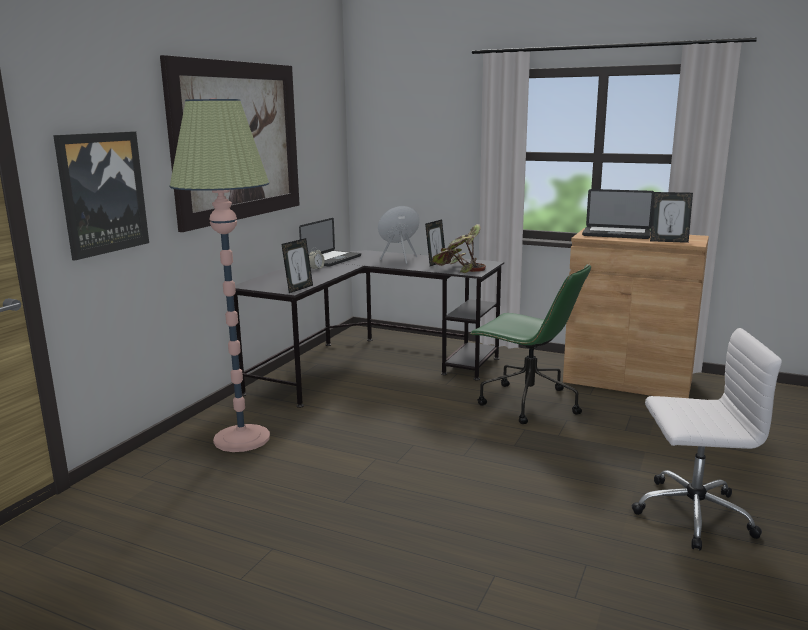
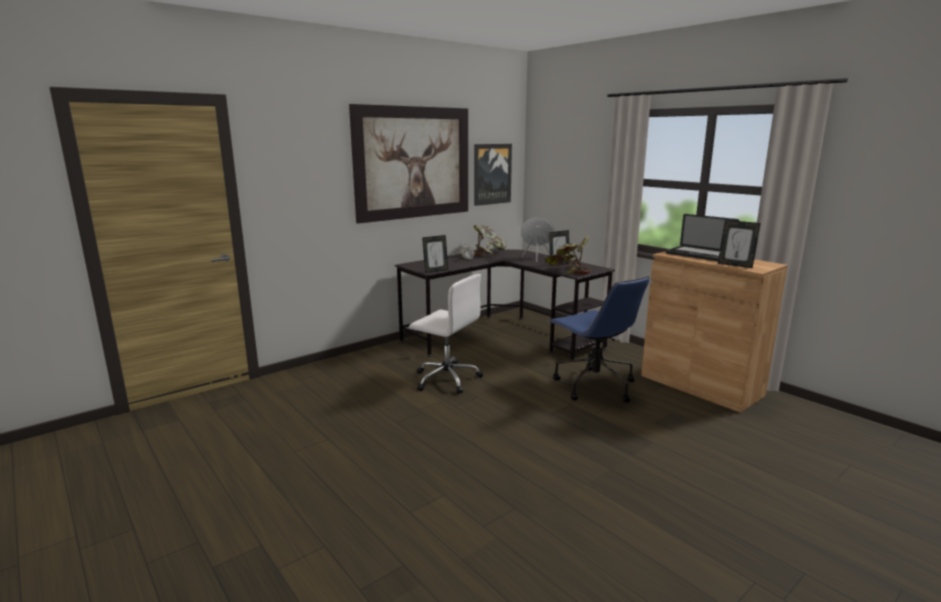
camera: 25 degrees right, 0 degrees up
picture [53,131,149,261] -> picture moved to [474,144,512,206]
floor lamp [170,98,270,452] -> none
laptop [299,218,361,266] -> potted plant [474,225,507,256]
green office chair [470,263,591,424] -> blue office chair [548,276,649,402]
white office chair [632,328,782,551] -> white office chair moved to [409,274,483,394]

